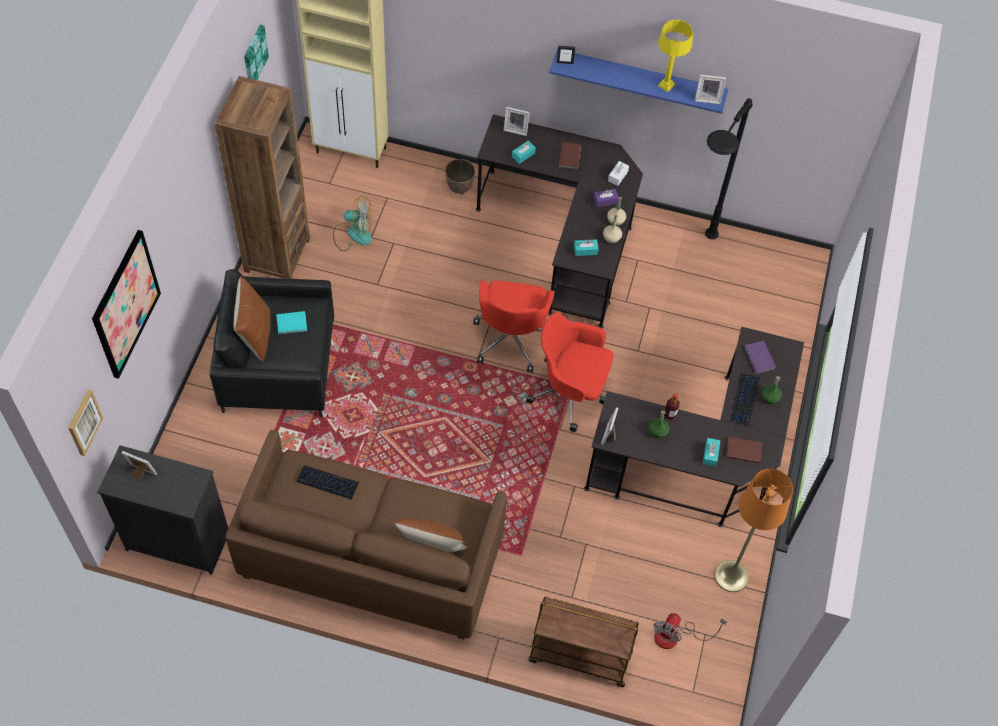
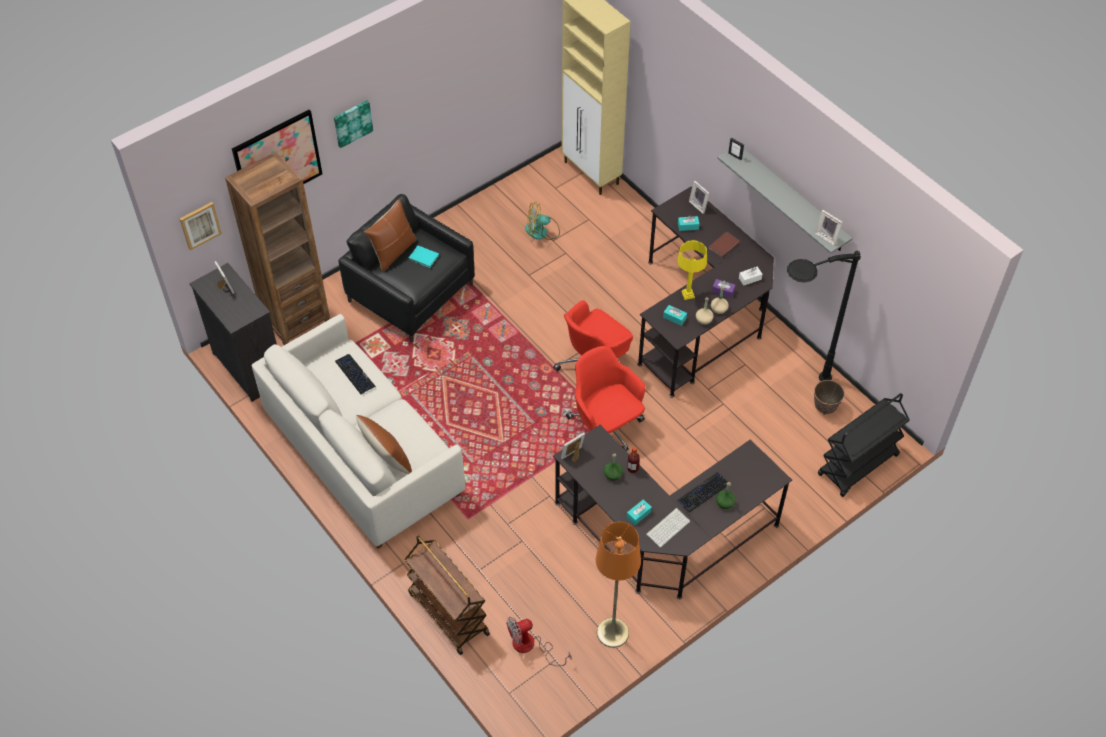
camera: 40 degrees right, 5 degrees down
brown bookcase [215,76,310,279] -> brown bookcase moved to [225,152,330,345]
brown sofa [225,430,507,640] -> white sofa [252,314,466,549]
picture [244,25,269,80] -> picture moved to [334,100,373,148]
fan [333,196,372,251] -> fan turned 135 degrees clockwise [525,201,560,240]
planter [445,159,476,195] -> planter moved to [814,380,845,415]
blue shelf [549,49,728,114] -> grey shelf [717,149,852,254]
yellow table lamp [658,20,693,92] -> yellow table lamp moved to [677,240,707,300]
brown book [726,437,762,463] -> keyboard [646,508,690,547]
purple book [744,341,776,374] -> none
none -> black cart [818,393,910,497]

